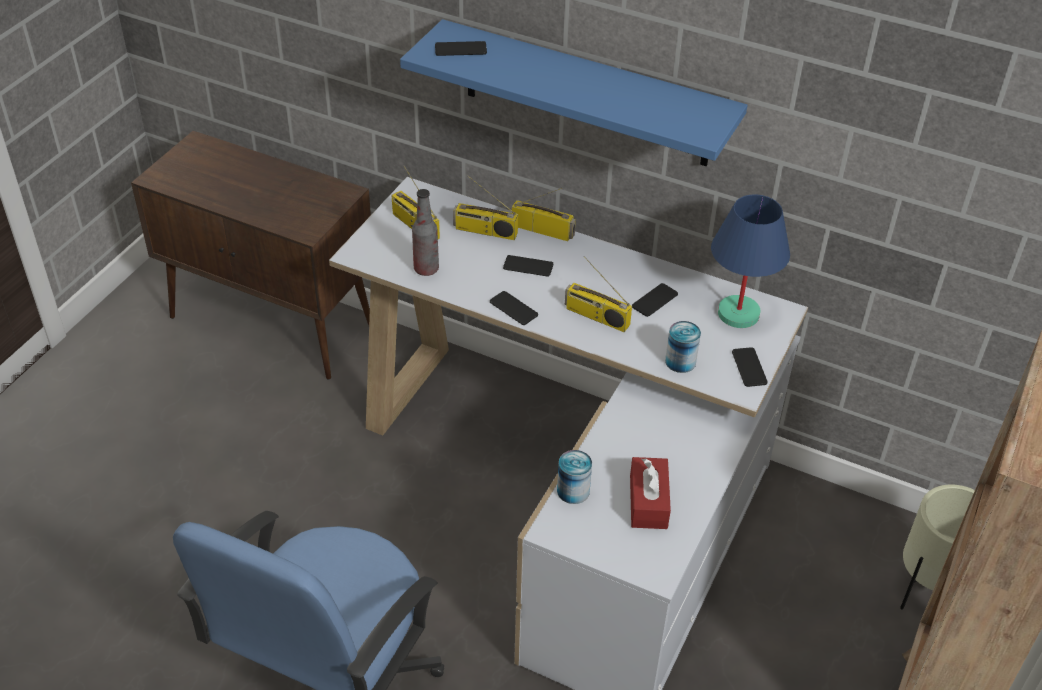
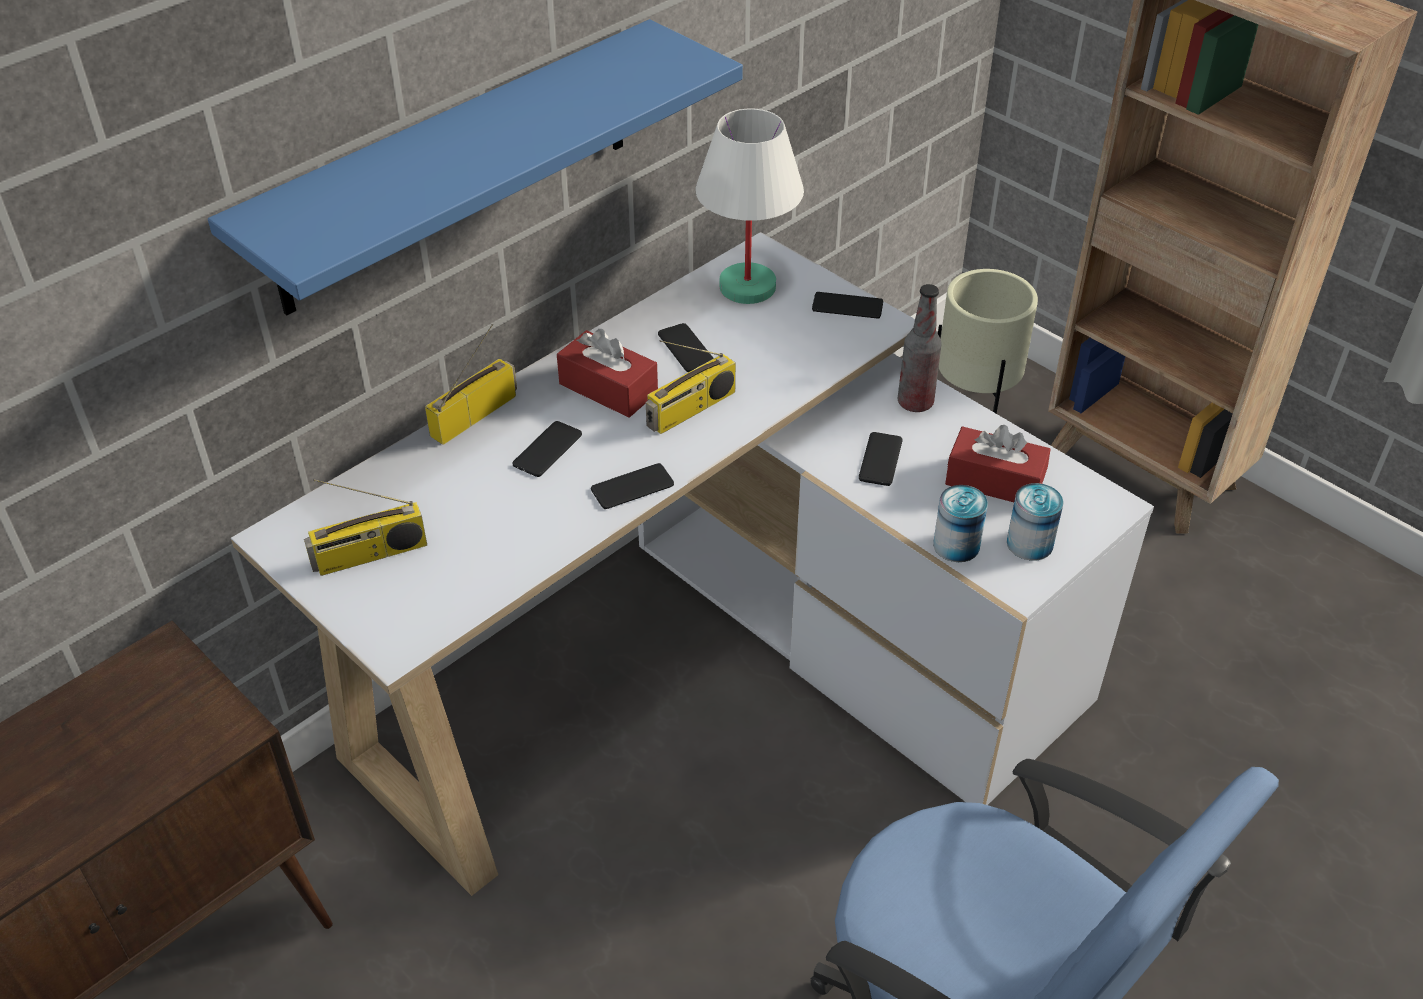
camera: 70 degrees left, 0 degrees up
bottle [412,189,439,276] -> bottle moved to [898,284,942,412]
phone [435,41,487,56] -> phone moved to [859,432,902,486]
radio [453,175,518,240] -> none
can [665,321,701,373] -> can moved to [1007,483,1064,561]
blue table lamp [711,194,790,328] -> white table lamp [696,109,804,304]
none -> red tissue box [557,329,658,418]

